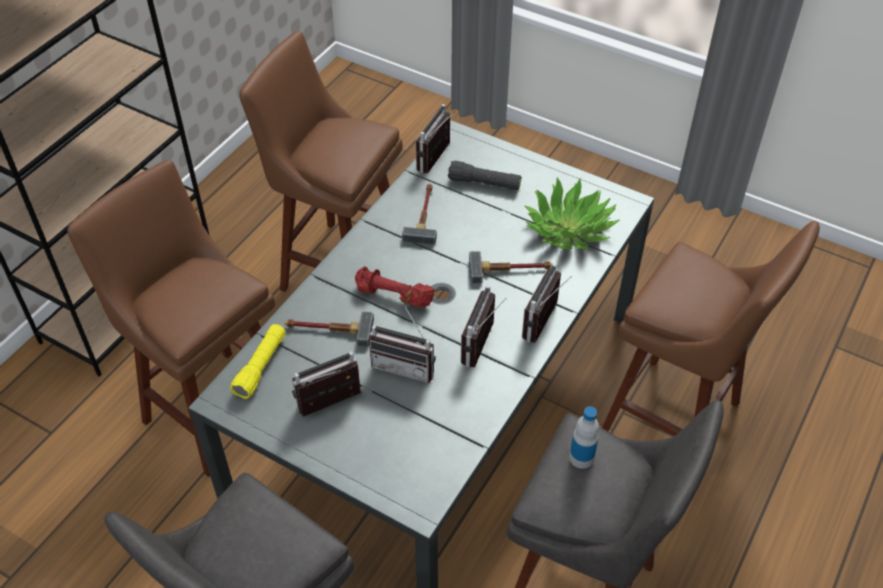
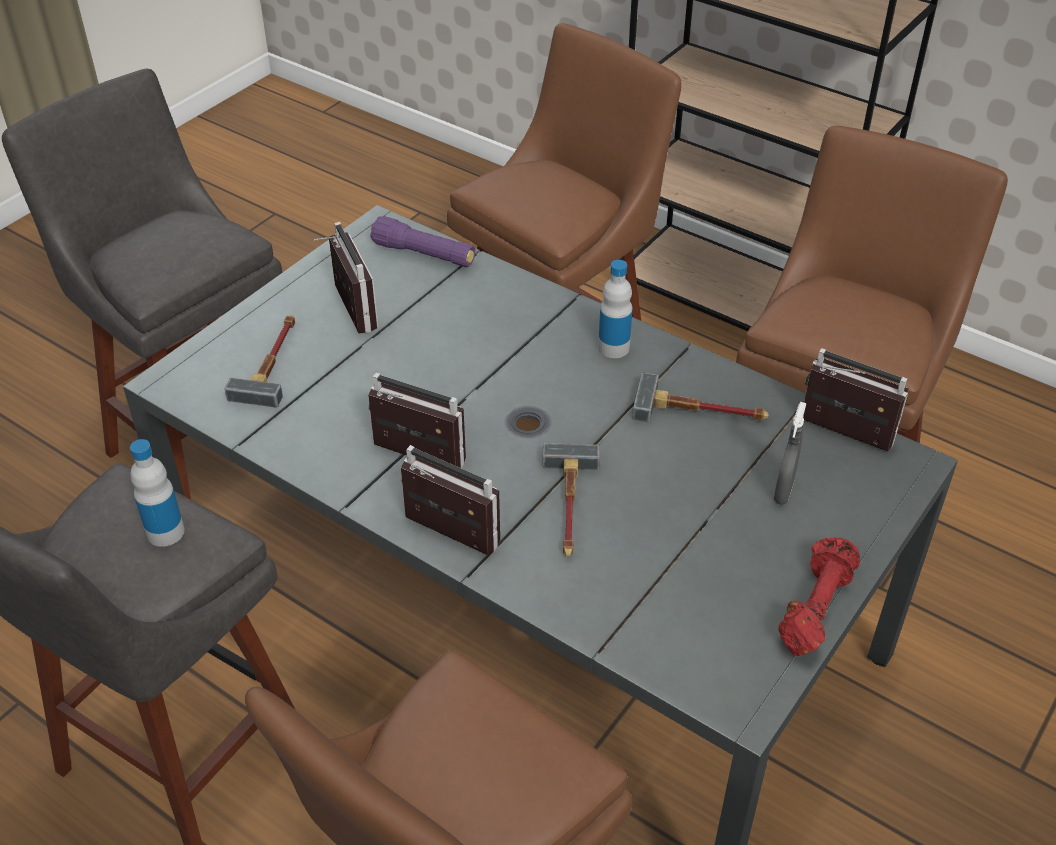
camera: 95 degrees right, 5 degrees down
yellow flashlight [230,324,286,399] -> purple flashlight [370,216,475,267]
hammer [285,312,374,347] -> hammer moved to [225,315,295,408]
red dumbbell [355,266,434,308] -> red dumbbell moved to [778,537,860,656]
radio [369,303,436,383] -> none
black flashlight [448,161,521,190] -> grey spray bottle [774,402,806,504]
potted plant [525,177,620,250] -> none
none -> bottle [598,260,632,358]

